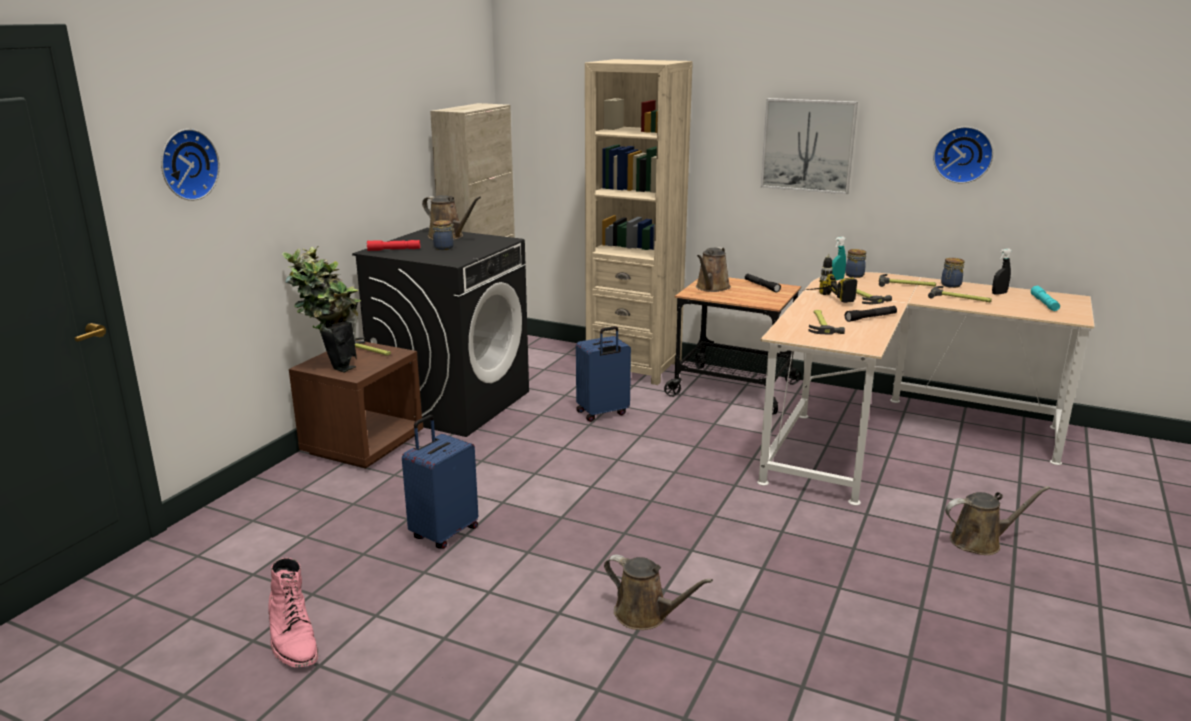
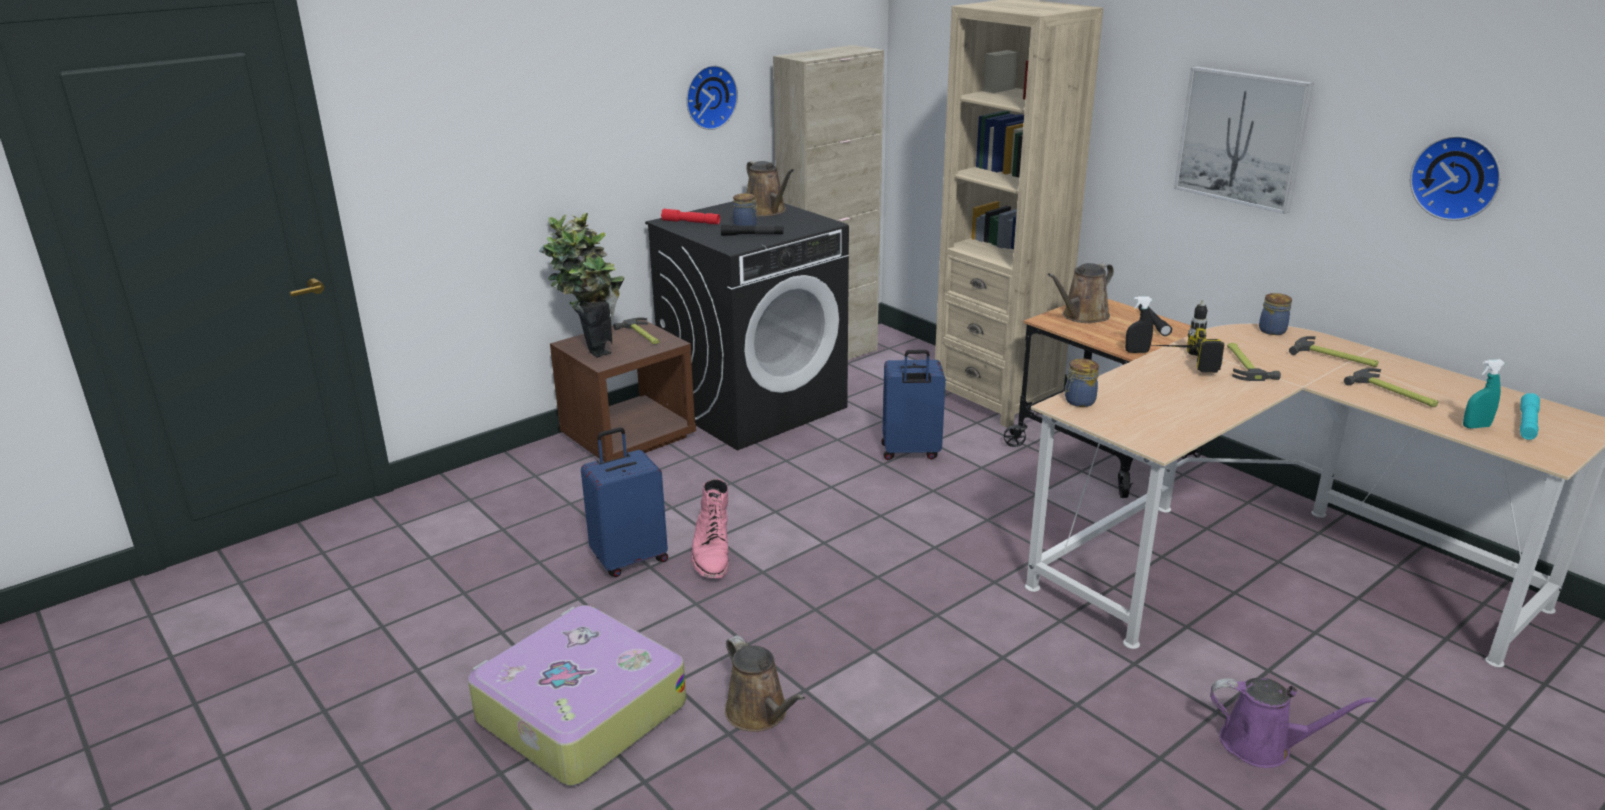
camera: 25 degrees right, 5 degrees up
wall clock [161,129,220,201] -> wall clock moved to [686,65,738,130]
pink boot [268,558,318,668] -> pink boot moved to [691,479,729,578]
hammer [808,310,845,335] -> none
turquoise spray bottle [832,237,846,280] -> turquoise spray bottle moved to [1463,359,1505,428]
black flashlight [845,306,897,322] -> black flashlight moved to [721,224,783,236]
jar [941,258,965,288] -> jar moved to [1065,359,1099,407]
brown watering can [945,486,1050,555] -> purple watering can [1210,678,1377,768]
black spray bottle [992,249,1012,295] -> black spray bottle moved to [1125,296,1153,353]
none -> suitcase [468,605,686,786]

